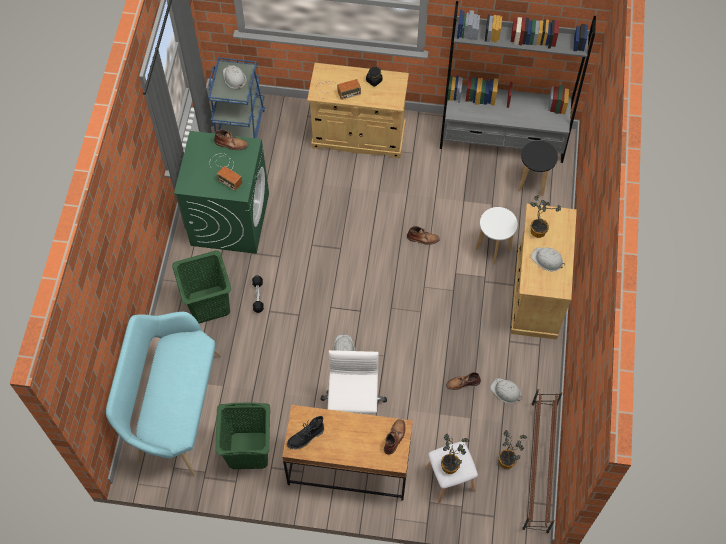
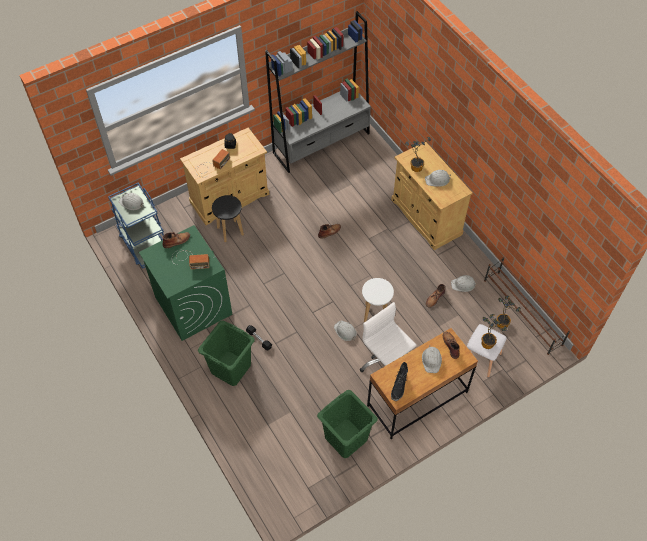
camera: 40 degrees left, 5 degrees down
turquoise bench [106,312,221,477] -> none
white stool [476,207,518,265] -> white stool moved to [362,278,394,322]
black stool [518,141,558,196] -> black stool moved to [212,195,244,242]
none -> white hard hat [422,345,442,373]

